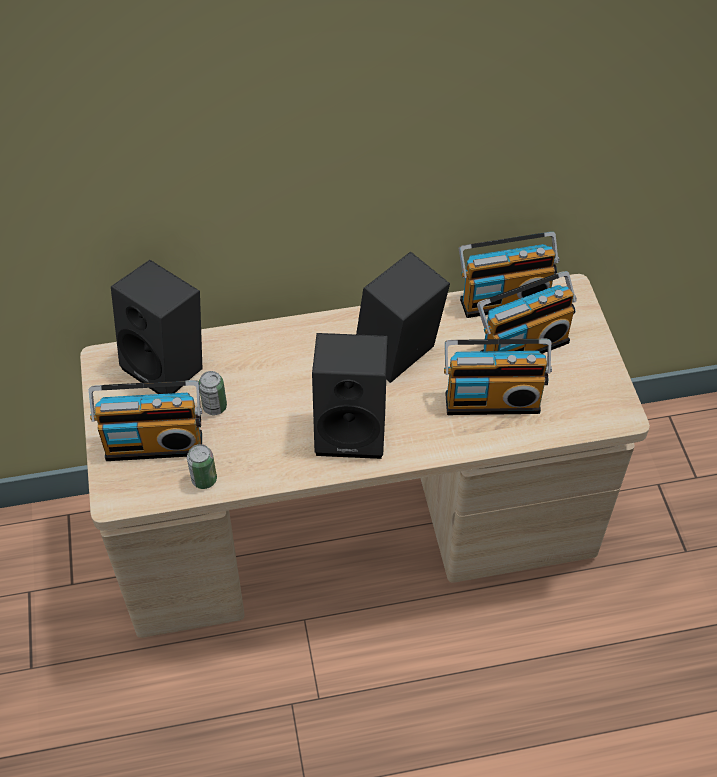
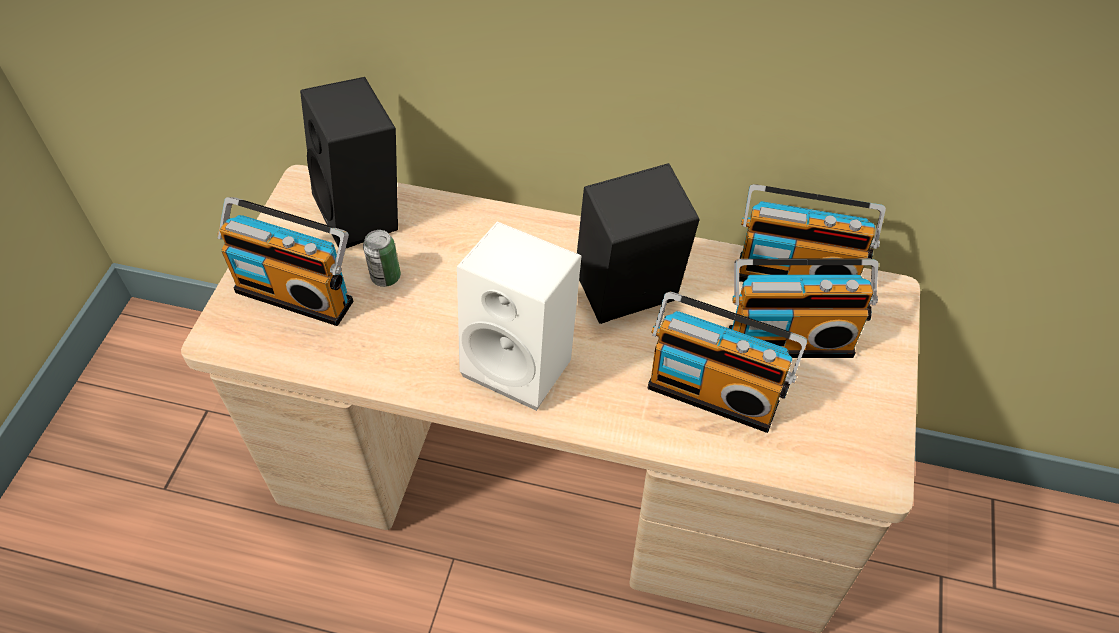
camera: 25 degrees right, 0 degrees up
can [187,444,217,489] -> none
black speaker [312,333,388,459] -> white speaker [457,221,581,411]

